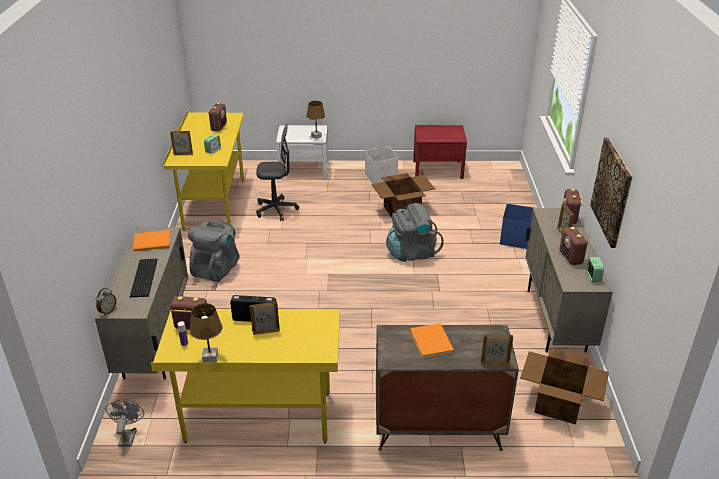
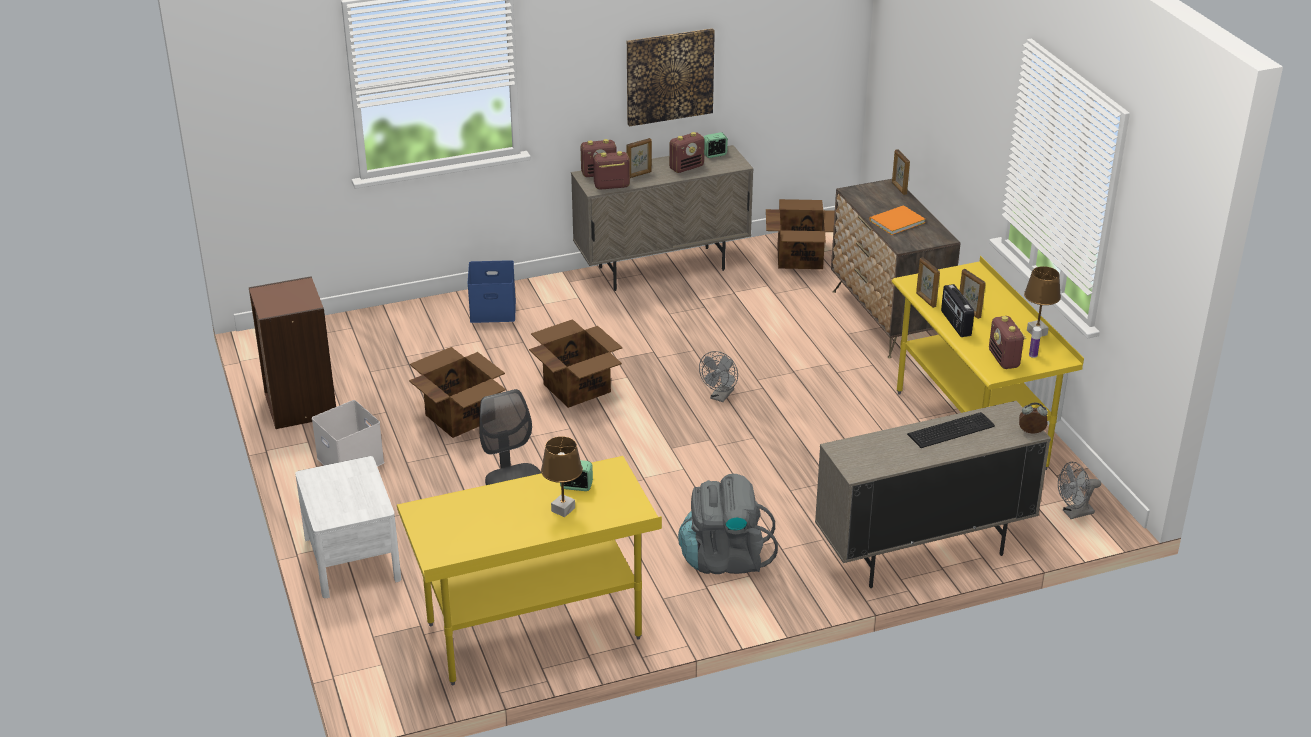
camera: 110 degrees left, 0 degrees up
orange book [134,230,170,251] -> none
picture frame [170,131,193,155] -> picture frame moved to [916,257,940,308]
radio [208,103,227,131] -> radio moved to [593,151,630,189]
brown table lamp [306,101,325,139] -> brown table lamp moved to [541,436,583,517]
grey backpack [386,203,444,262] -> cardboard box [529,319,622,408]
red nightstand [413,125,467,179] -> brown bookcase [249,276,336,429]
none -> grey fan [699,351,738,402]

